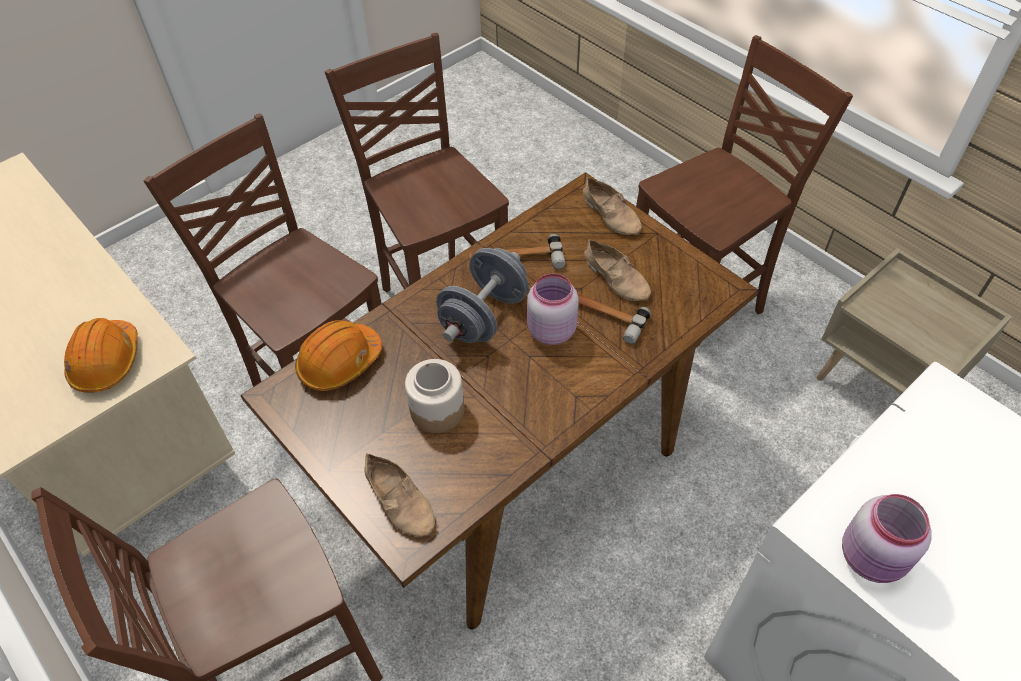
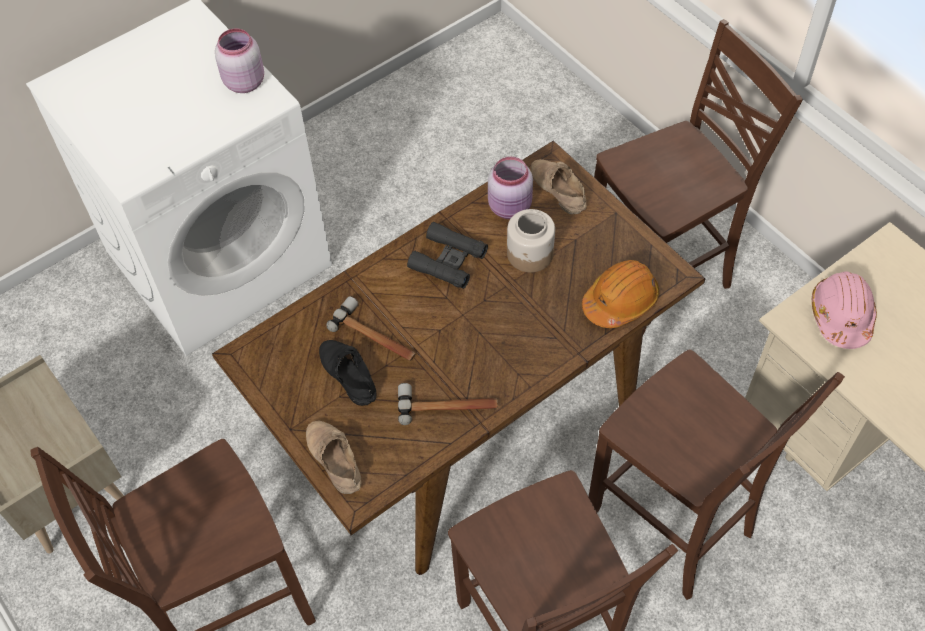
camera: 175 degrees left, 5 degrees up
orange hard hat [64,318,138,393] -> pink hard hat [812,271,877,349]
grey dumbbell [436,248,529,343] -> none
pink jar [527,274,579,345] -> pink jar moved to [488,156,533,219]
beige shoe [584,239,651,301] -> black shoe [319,340,377,406]
none -> black binoculars [407,222,488,289]

